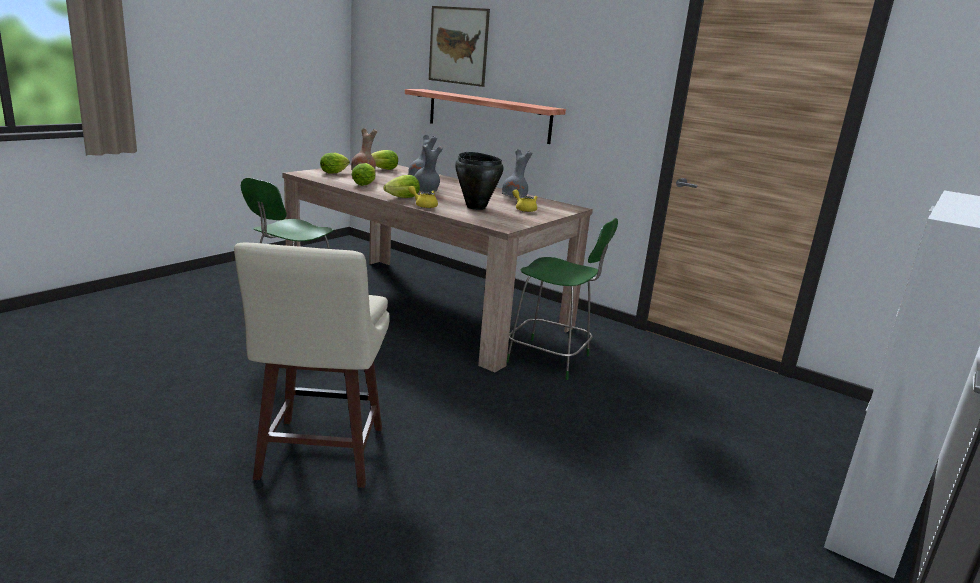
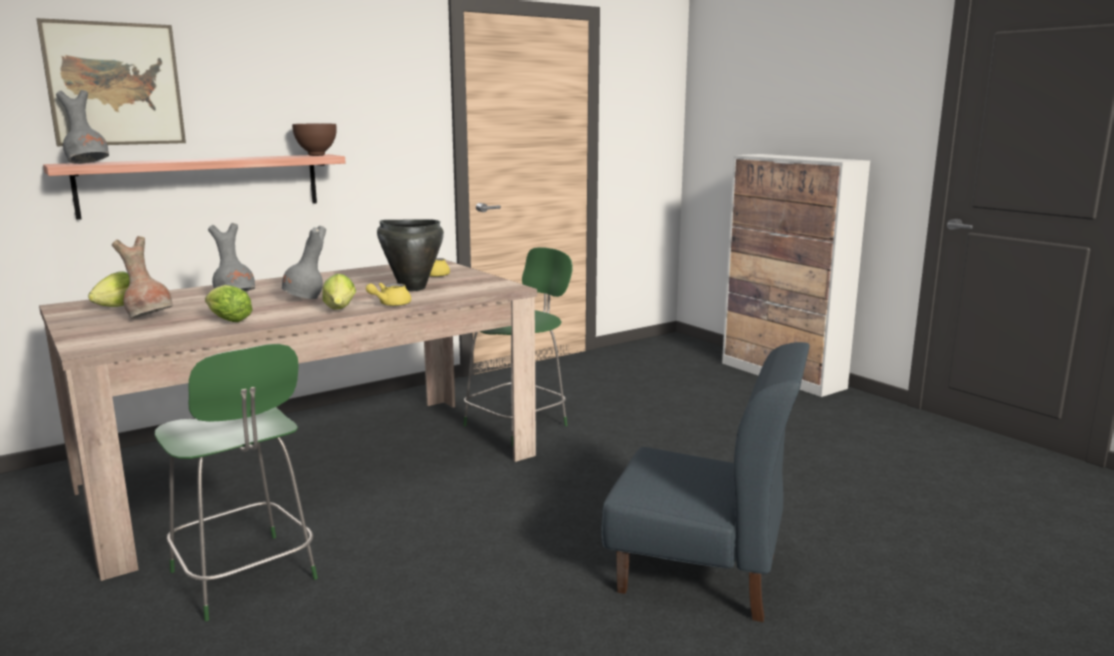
camera: 70 degrees left, 5 degrees down
beige stool [234,243,390,488] -> blue chair [601,342,810,622]
lettuce [320,153,350,174] -> none
grey vase [502,149,533,198] -> grey vase moved to [56,90,109,164]
none -> brown bowl [292,124,337,156]

